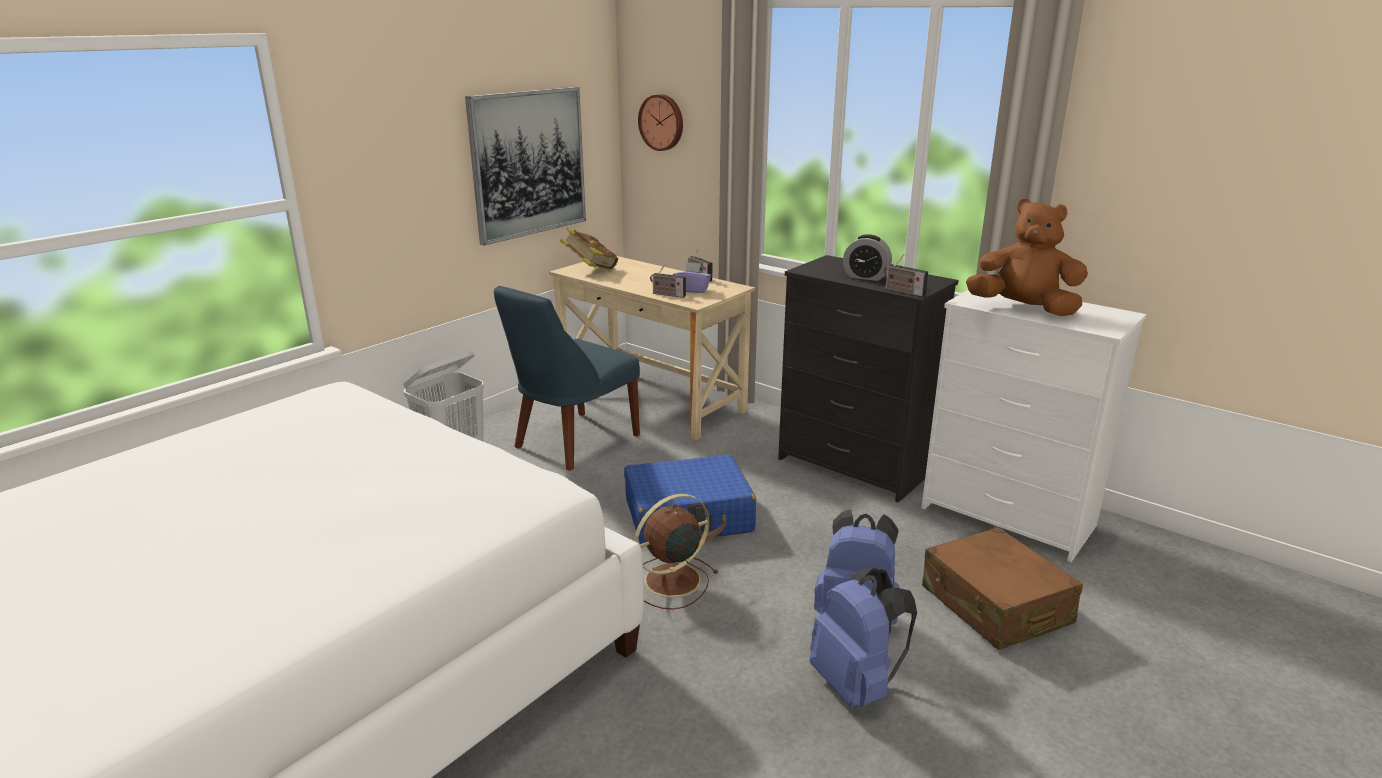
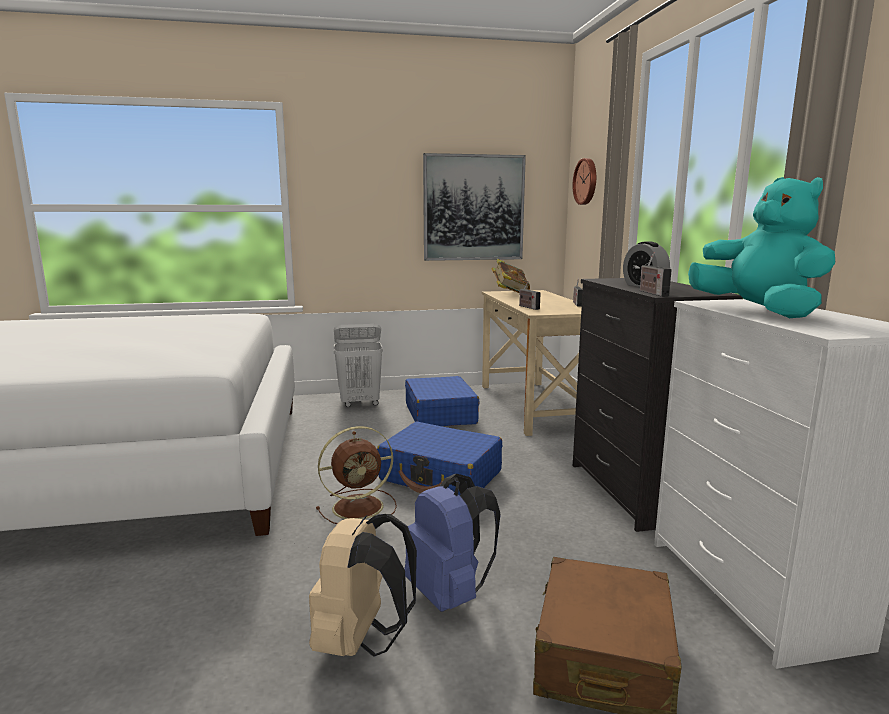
camera: 40 degrees right, 10 degrees down
blue chair [494,286,640,471] -> blue suitcase [405,376,480,426]
brown fan [634,494,719,610] -> brown fan turned 150 degrees clockwise [316,426,397,524]
purple tissue box [673,262,711,293] -> none
blue backpack [810,567,917,707] -> beige backpack [309,514,417,657]
brown plush toy [966,198,1088,316] -> turquoise plush toy [688,177,835,318]

